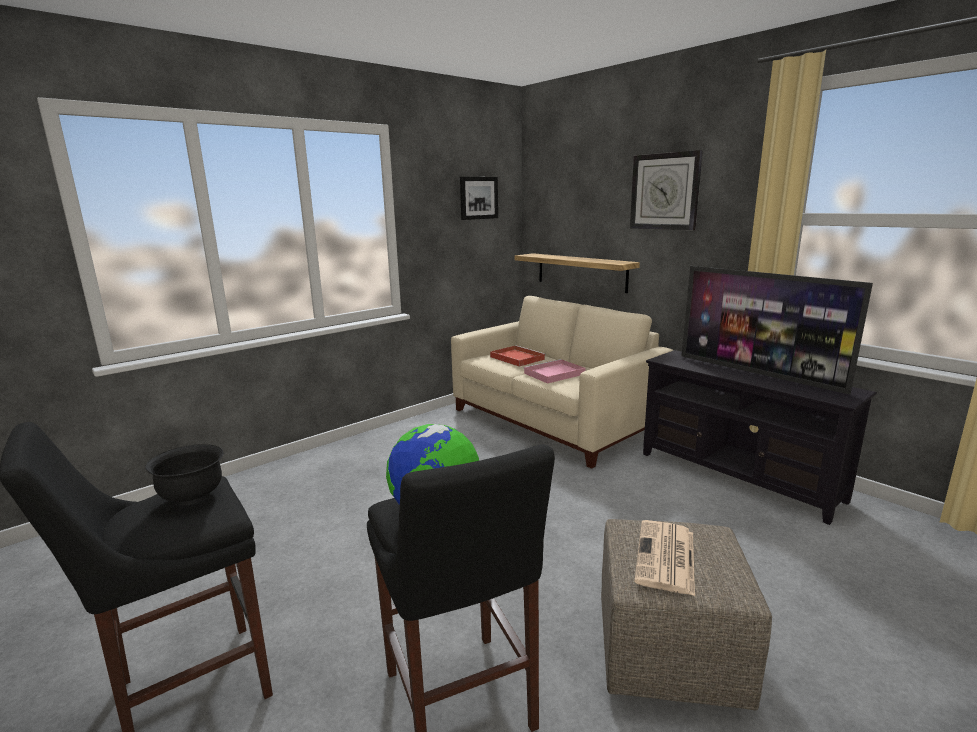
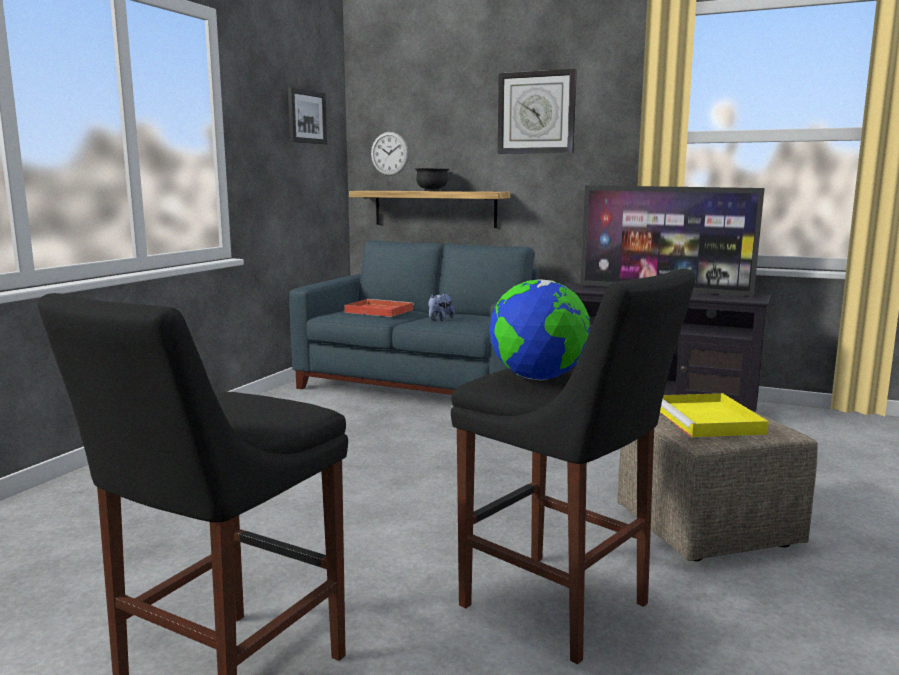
camera: 25 degrees left, 5 degrees down
black bowl [145,444,224,505] -> black bowl moved to [415,168,450,191]
beige sofa [451,296,673,469] -> blue sofa [289,240,539,395]
pink tray [523,359,586,384] -> plush toy [428,294,455,321]
newspaper [634,520,695,596] -> yellow tray [660,393,769,437]
none -> wall clock [371,132,409,176]

